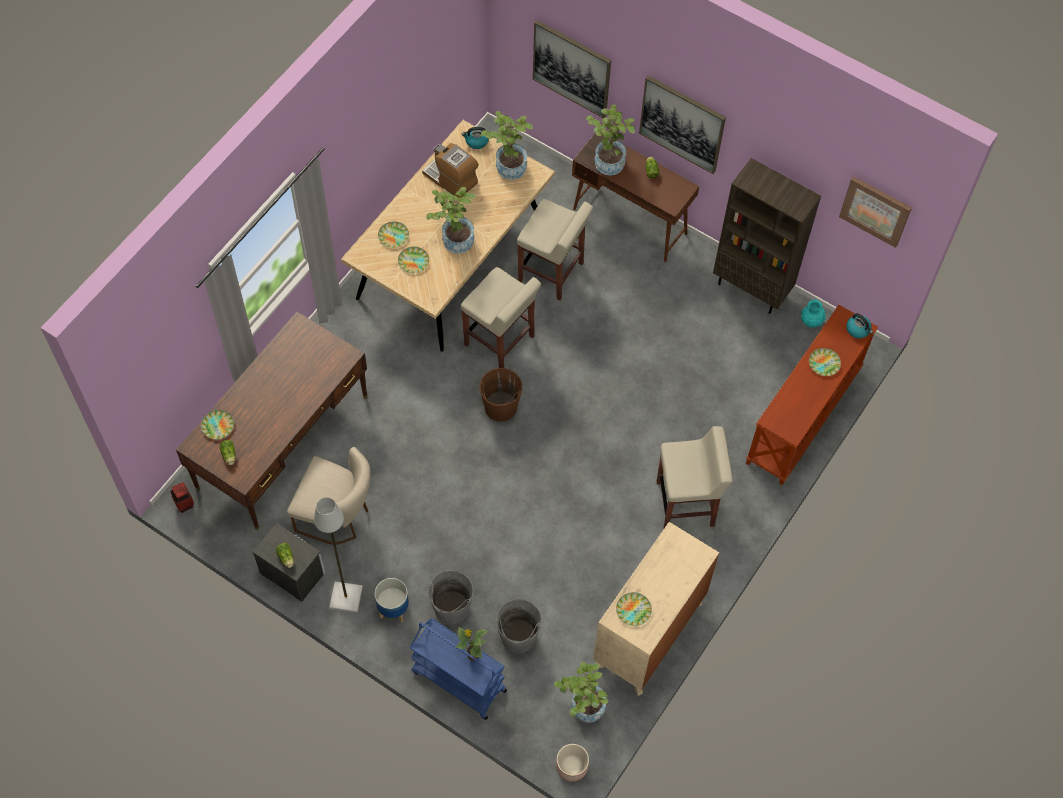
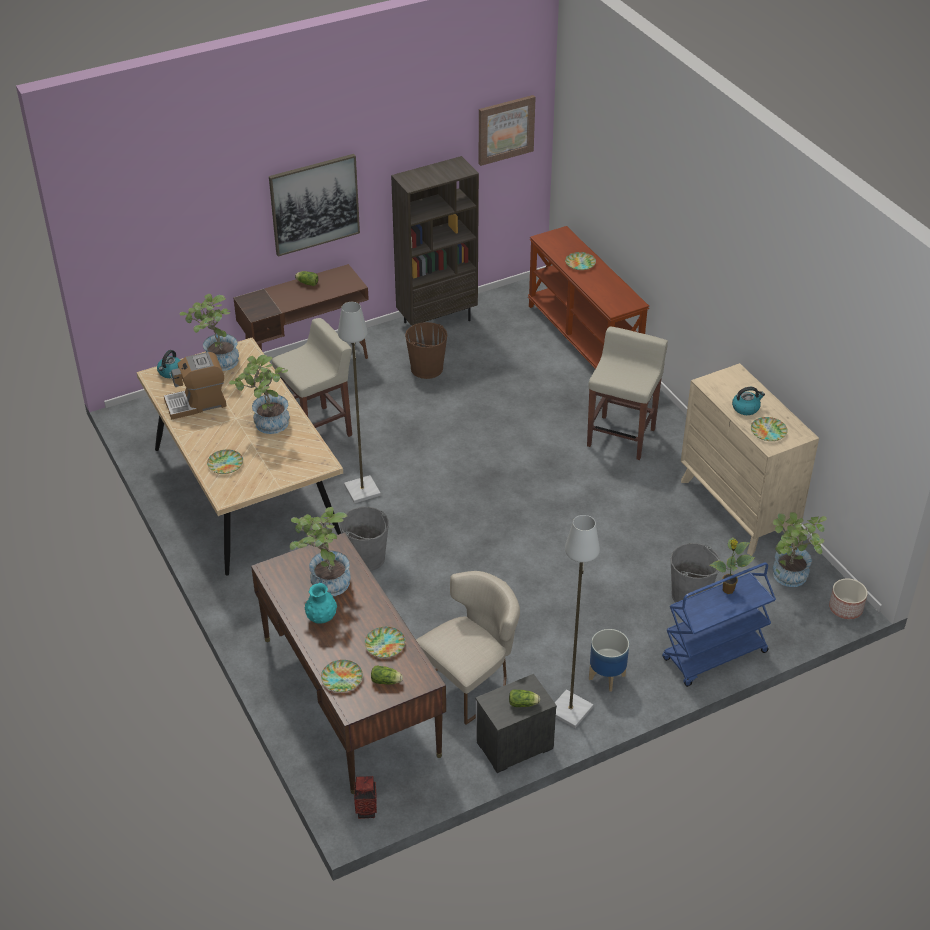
camera: 60 degrees left, 20 degrees down
plate [398,247,429,273] -> plate moved to [365,627,405,658]
grey bucket [428,570,474,625] -> grey bucket moved to [340,507,389,571]
beige stool [461,267,541,368] -> grey floor lamp [338,302,381,503]
brown bucket [480,368,522,422] -> brown bucket moved to [405,322,447,379]
picture [533,20,611,118] -> none
potted plant [586,104,635,175] -> potted plant moved to [290,507,351,596]
turquoise vase [801,299,826,327] -> turquoise vase moved to [305,583,337,624]
kettle [846,313,873,338] -> kettle moved to [732,387,765,415]

